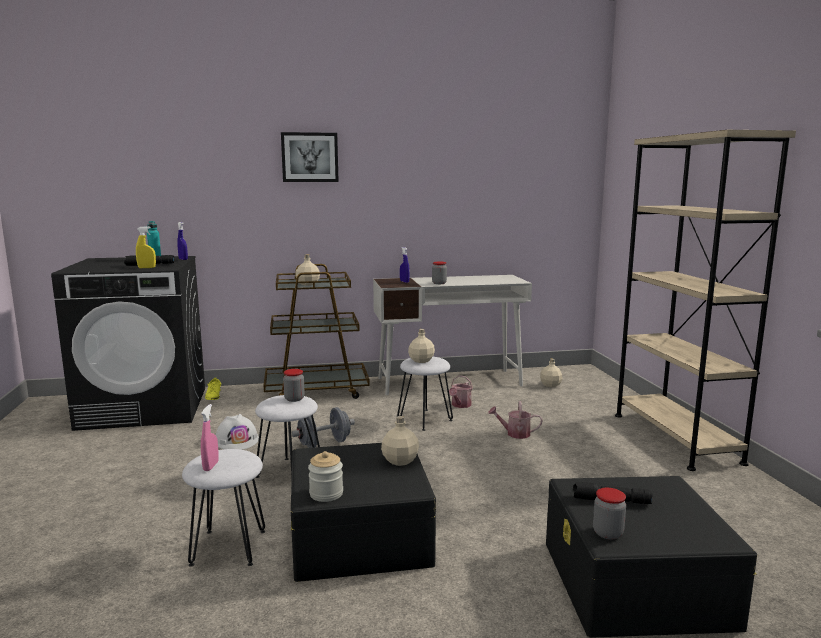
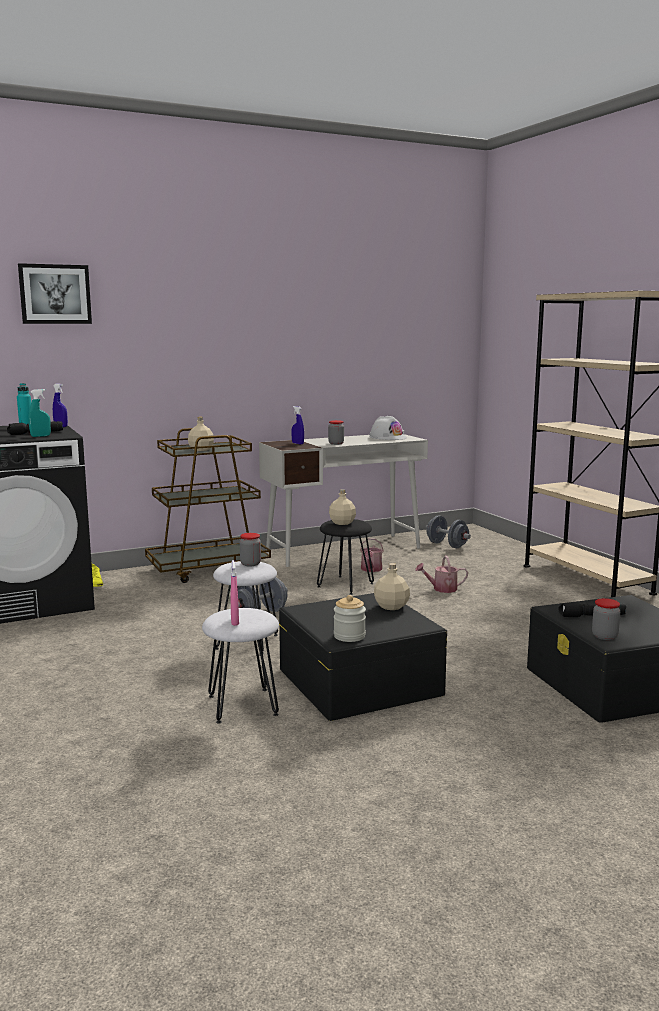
camera: 15 degrees left, 0 degrees up
yellow spray bottle [136,226,156,268] -> turquoise spray bottle [28,389,51,437]
white hard hat [216,414,259,450] -> white hard hat moved to [369,416,407,440]
picture [281,132,339,182] -> picture moved to [18,263,92,324]
white stool [397,357,453,431] -> black stool [317,519,374,595]
beige bottle [540,359,562,387] -> grey dumbbell [426,515,471,548]

